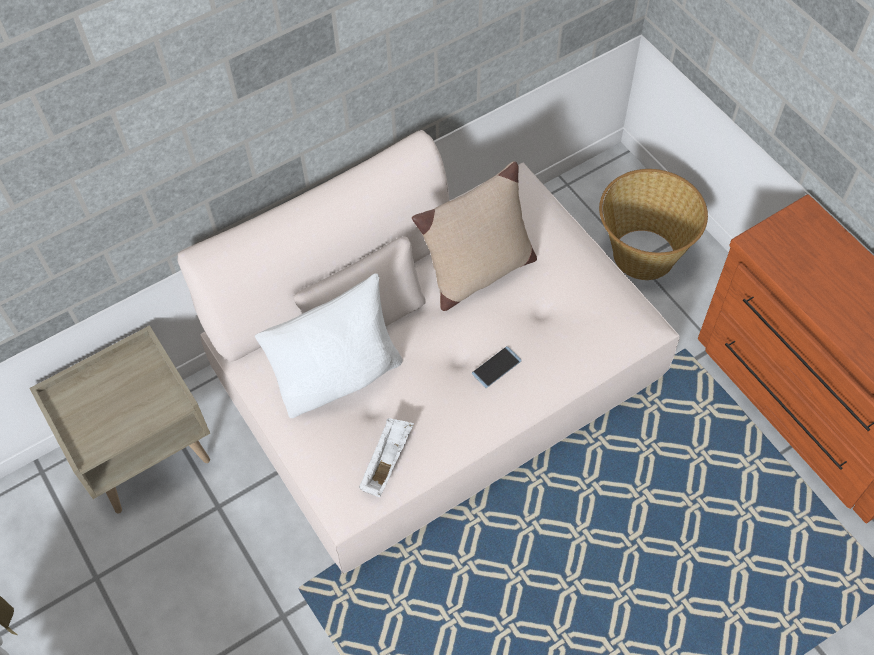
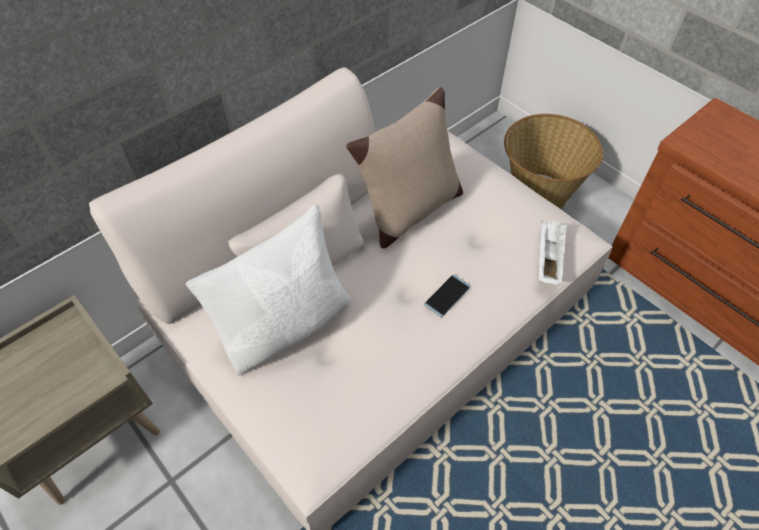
camera: 10 degrees left, 5 degrees down
white tray [359,418,414,497] -> white tray moved to [538,221,567,286]

